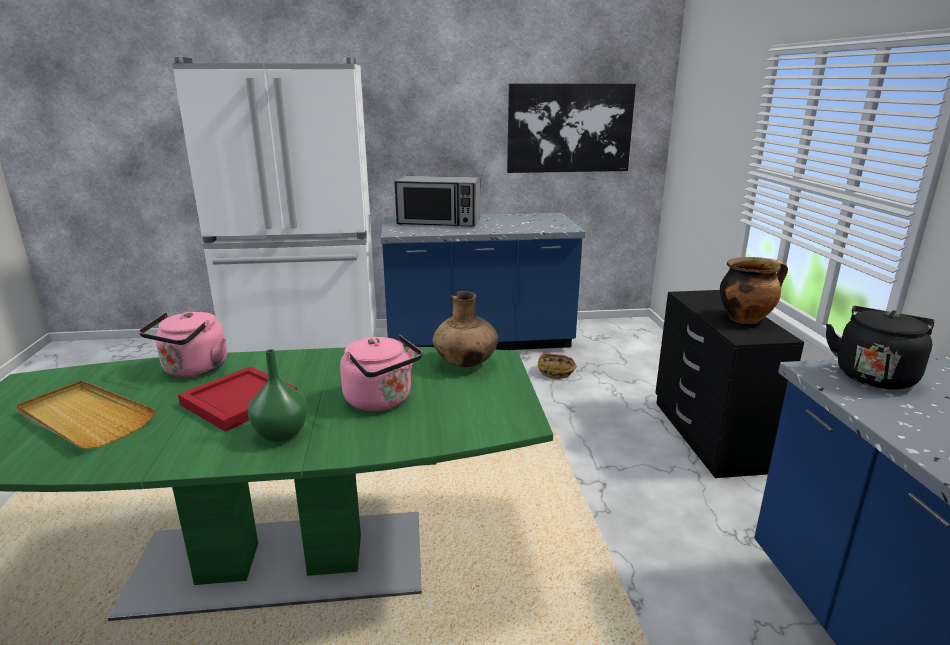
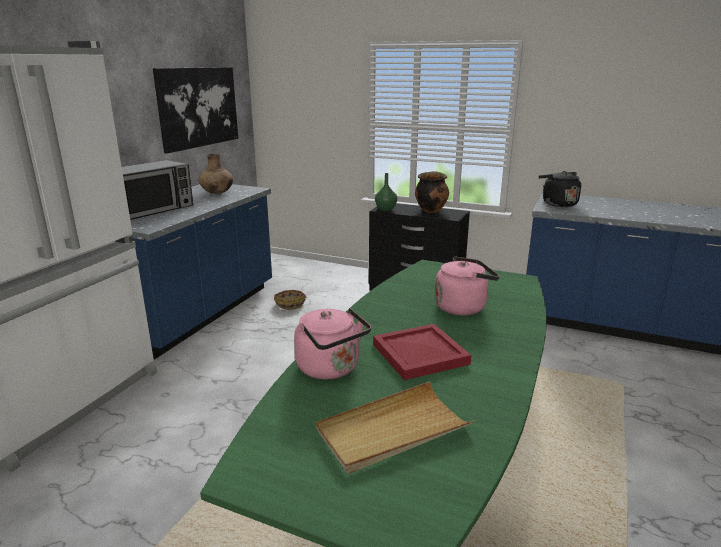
camera: 60 degrees left, 0 degrees up
green vase [248,349,308,442] -> green vase moved to [375,173,397,211]
brown vase [433,291,498,367] -> brown vase moved to [198,154,233,194]

